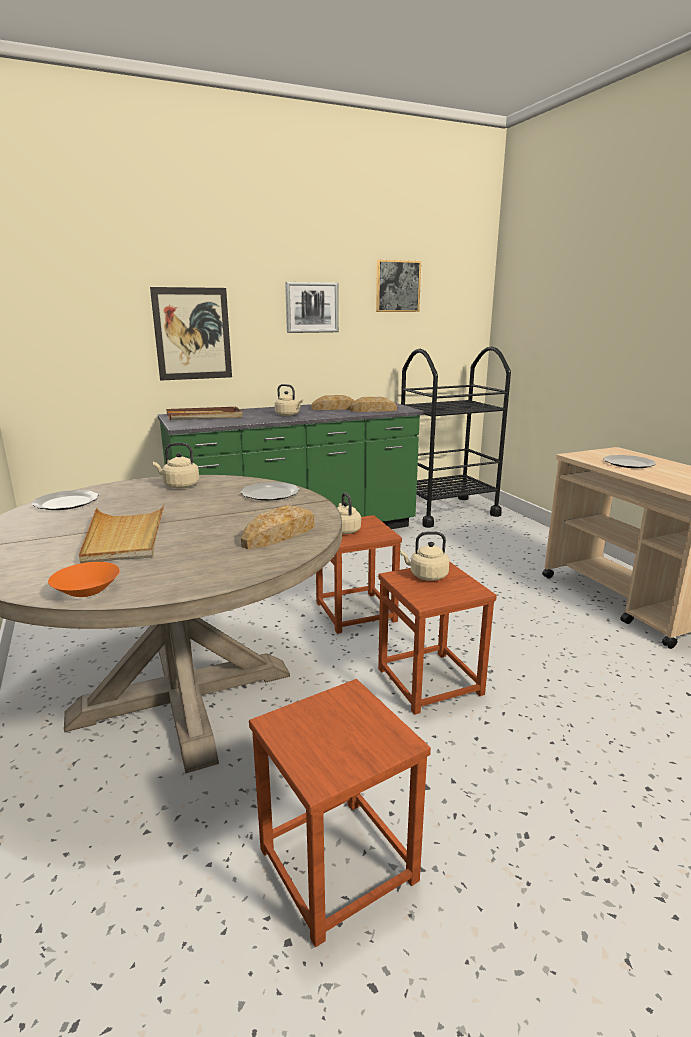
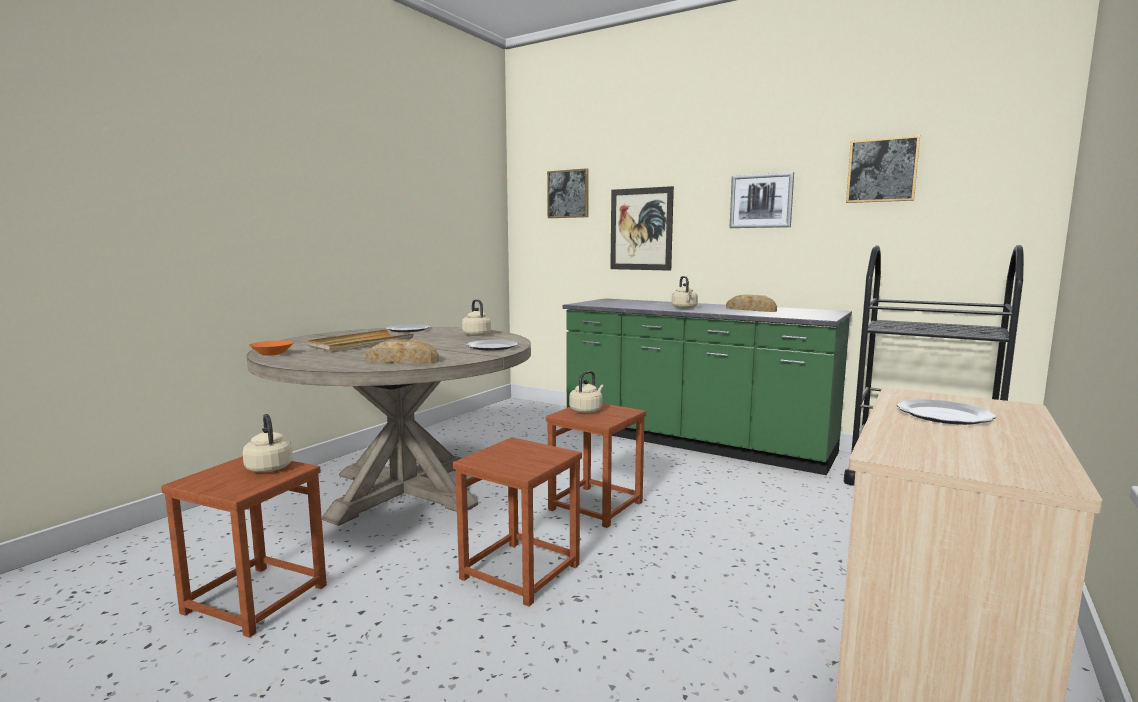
camera: 55 degrees right, 10 degrees down
brown tray [166,407,243,420] -> none
bread [350,397,397,412] -> none
beige kettle [400,531,449,581] -> beige kettle moved to [243,414,293,472]
none -> picture [547,168,589,218]

